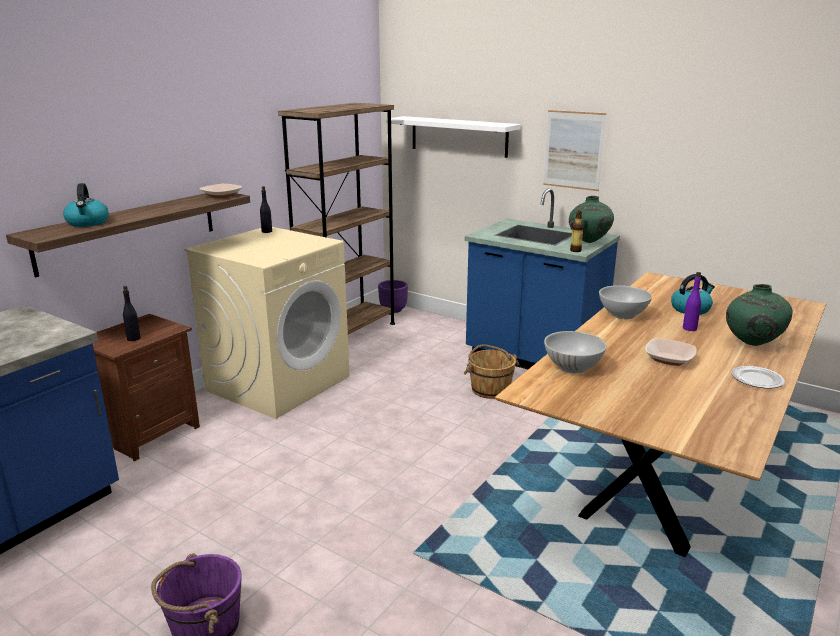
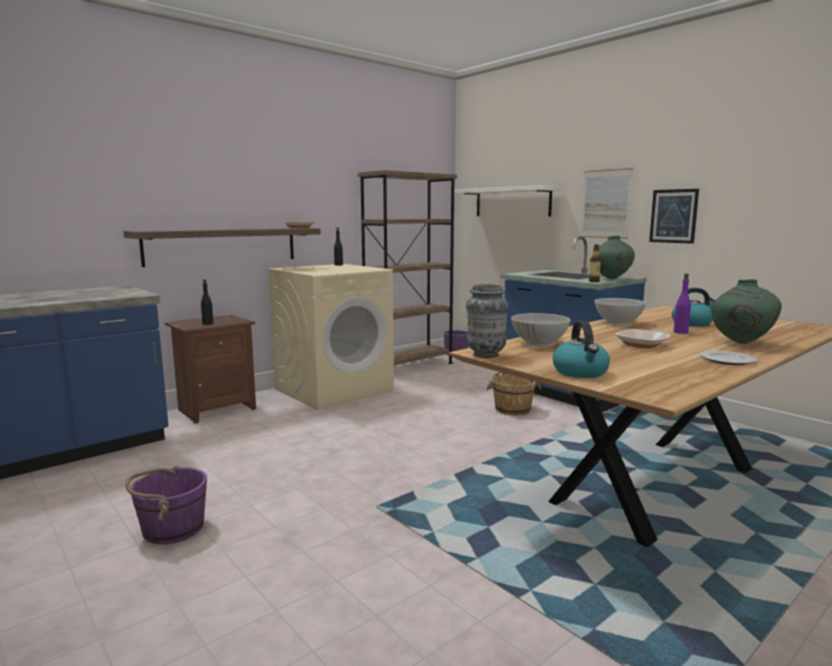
camera: 15 degrees right, 10 degrees down
kettle [63,183,109,227] -> kettle moved to [552,320,610,378]
none -> vase [466,284,509,358]
none -> picture [649,189,699,244]

